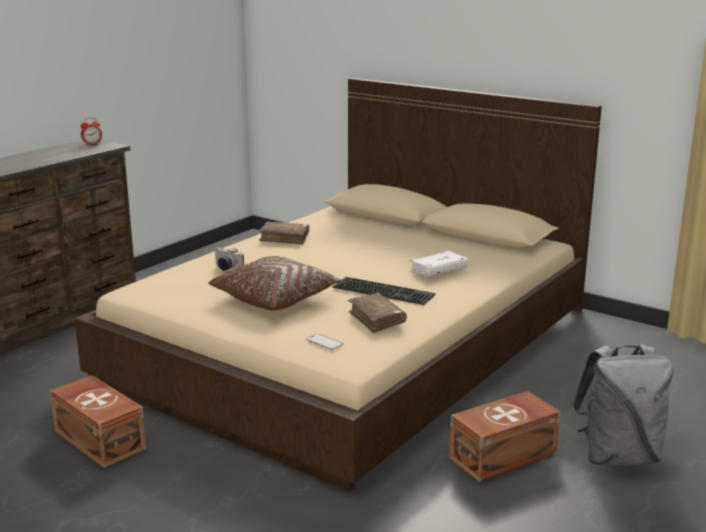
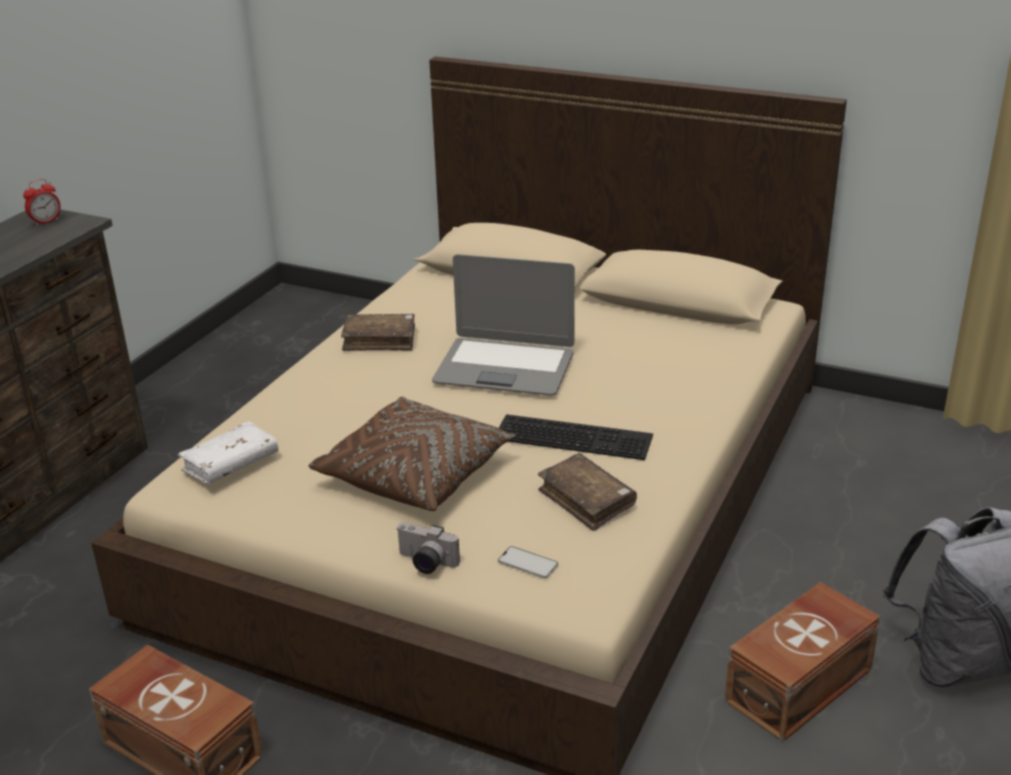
camera: 10 degrees left, 10 degrees up
camera [215,247,244,271] -> camera moved to [396,523,460,574]
white book [409,251,468,276] -> white book moved to [177,421,278,484]
none -> laptop [432,254,575,396]

